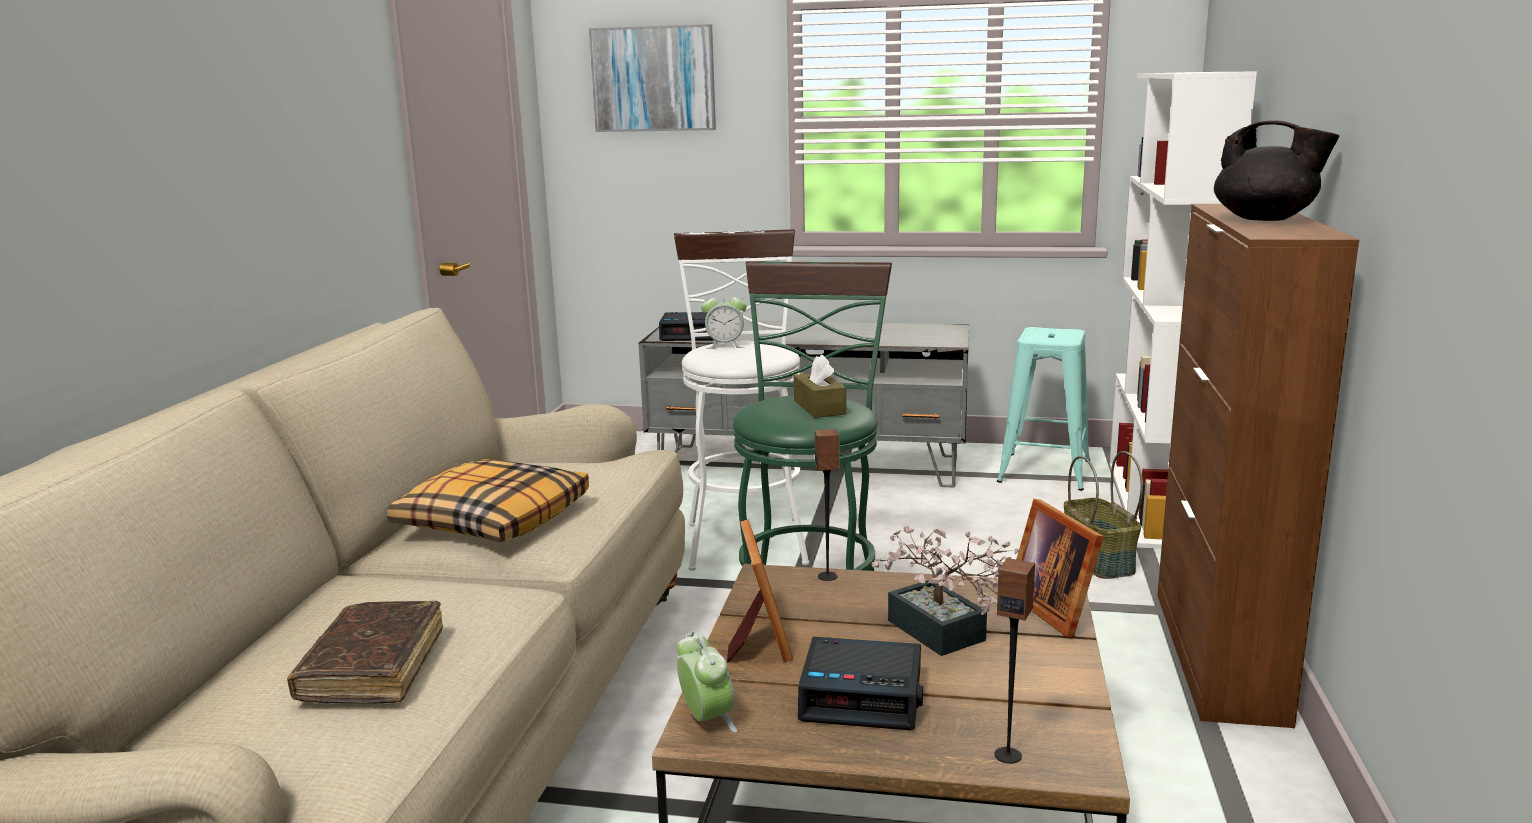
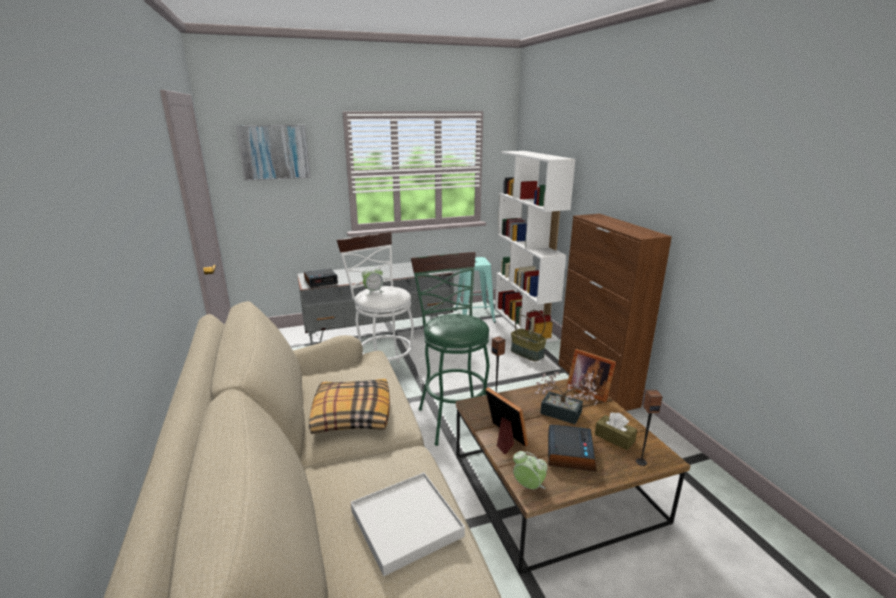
camera: 30 degrees left, 5 degrees up
brown book [287,601,443,704] -> white tray [351,473,465,576]
brown tissue box [794,354,846,418] -> brown tissue box moved to [595,413,637,450]
alarm clock [798,637,923,730] -> alarm clock turned 60 degrees counterclockwise [548,424,597,472]
black teapot [1214,120,1340,221] -> none

